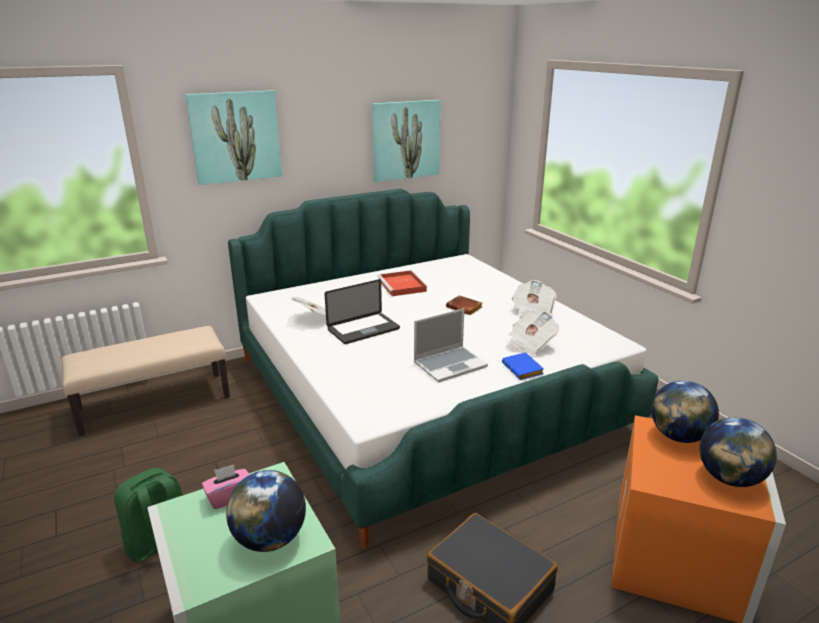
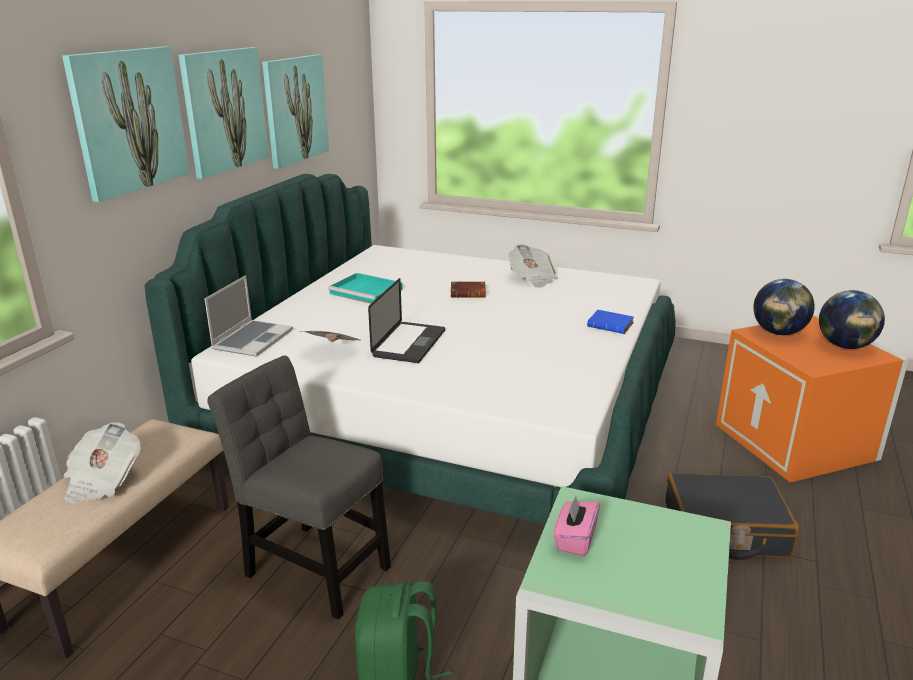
camera: 40 degrees left, 0 degrees up
globe [226,470,306,552] -> none
red tray [377,270,427,296] -> turquoise tray [328,273,403,303]
laptop [414,308,488,382] -> laptop moved to [204,275,293,357]
newspaper [506,311,559,355] -> newspaper moved to [64,422,141,503]
none -> picture [179,47,269,179]
none -> grey chair [207,355,391,619]

